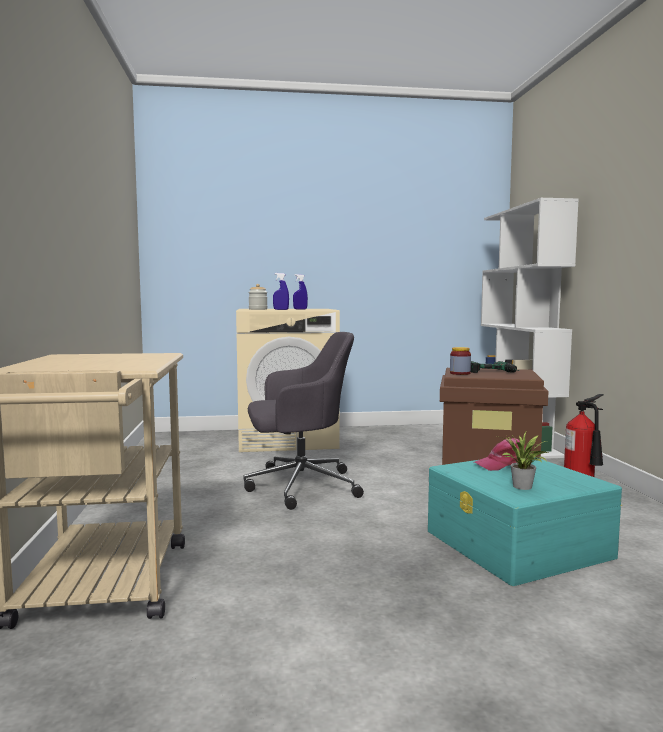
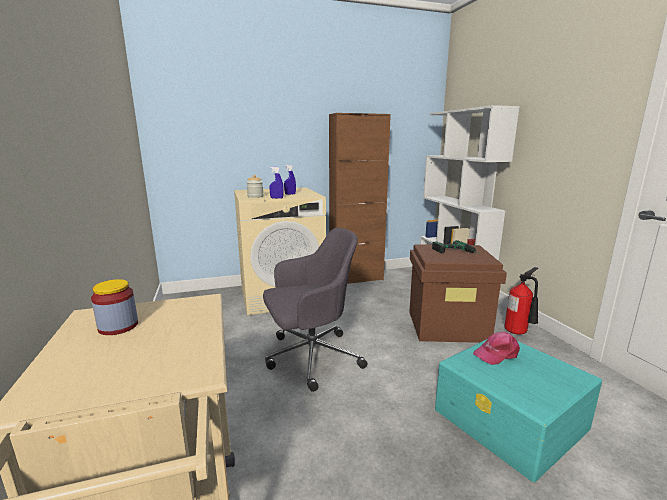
camera: 10 degrees left, 10 degrees up
jar [450,347,471,375] -> jar moved to [91,279,138,335]
potted plant [500,432,548,490] -> none
none -> brown cabinet [329,113,391,284]

